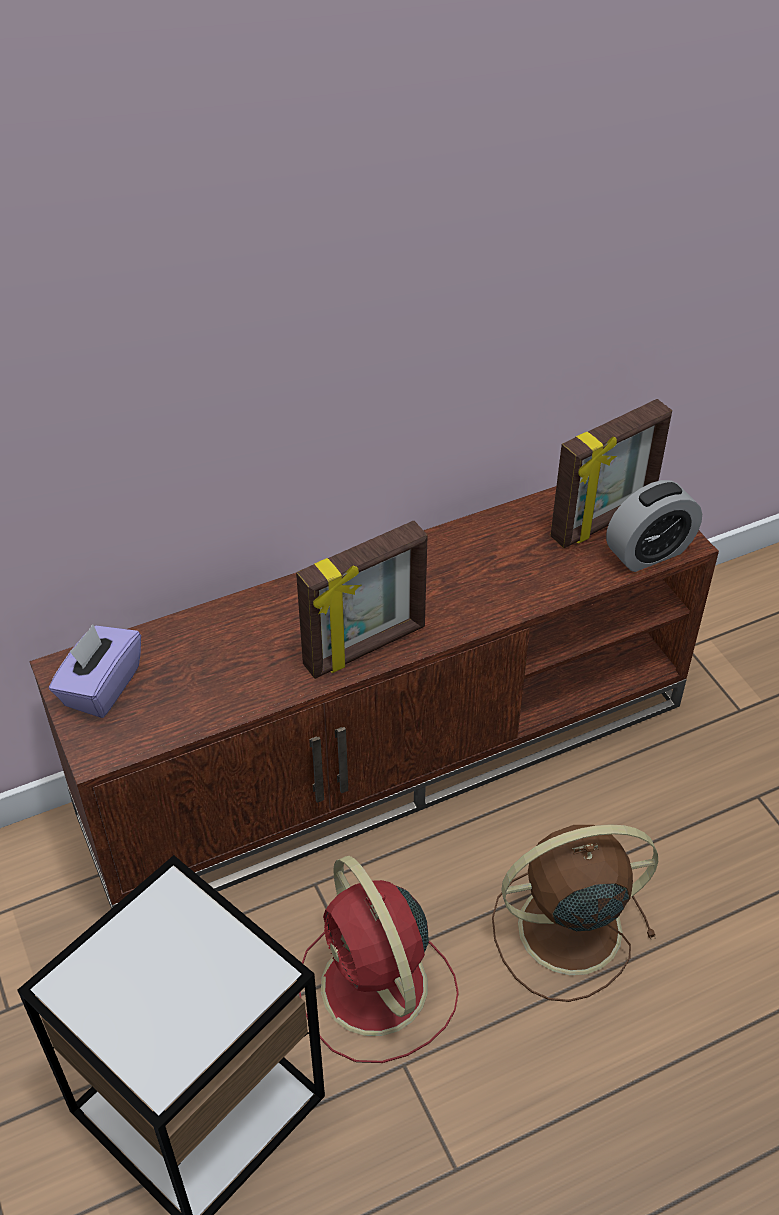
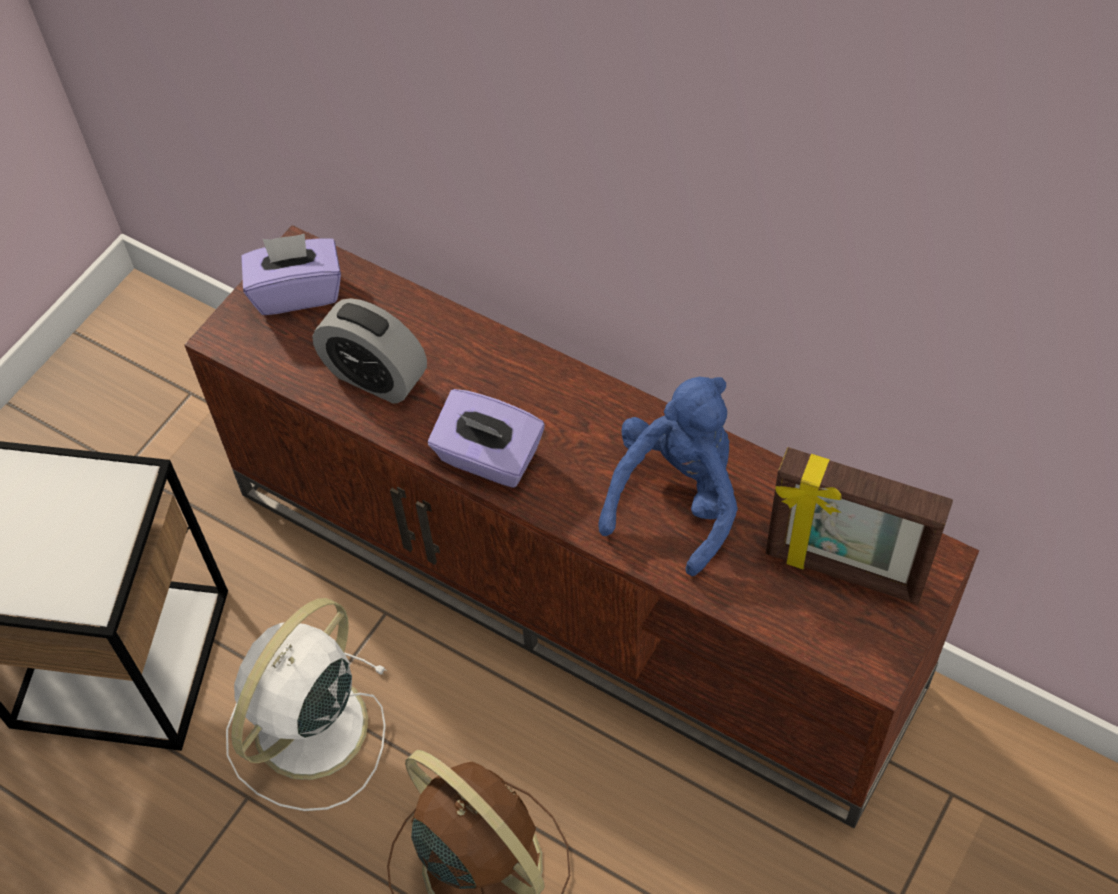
camera: 60 degrees right, 10 degrees up
picture frame [296,521,428,679] -> purple tissue box [428,389,545,488]
red fan [299,856,459,1063] -> white fan [226,598,387,811]
alarm clock [606,480,702,572] -> alarm clock moved to [312,298,427,403]
none -> blue plush toy [598,377,738,576]

